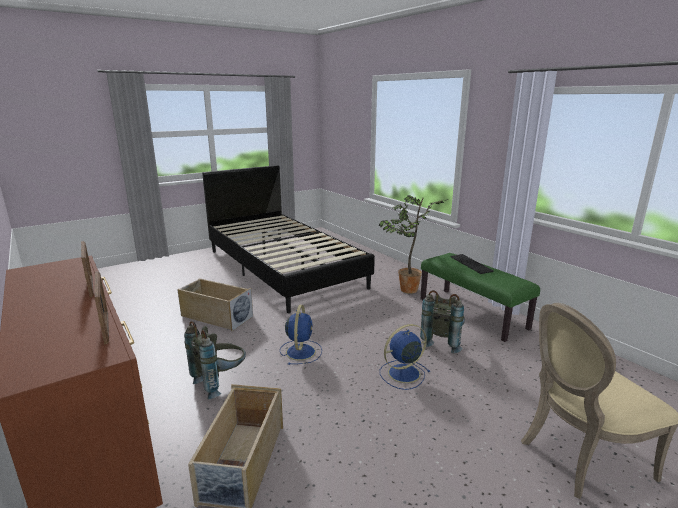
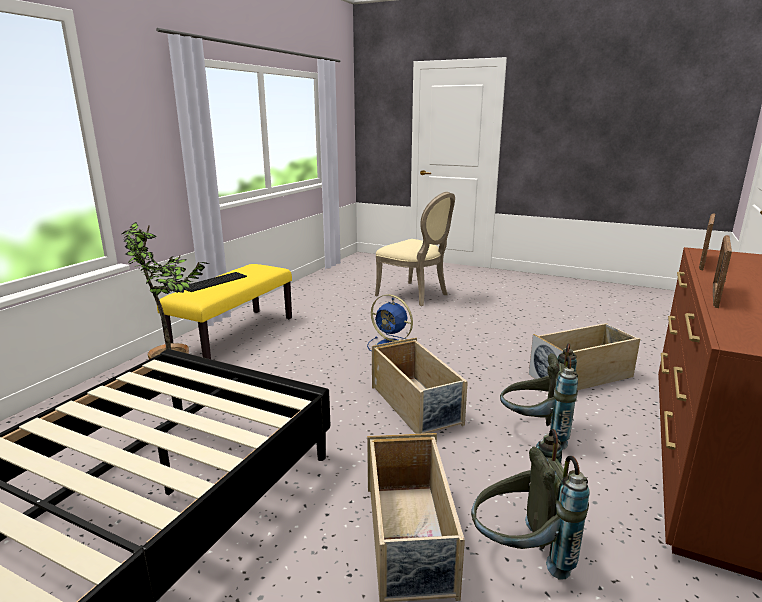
camera: 120 degrees left, 0 degrees up
blue fan [280,305,322,365] -> beige storage box [372,338,468,434]
grey backpack [420,290,465,353] -> grey backpack moved to [471,429,590,579]
green bench [421,253,540,342] -> yellow bench [157,264,292,359]

